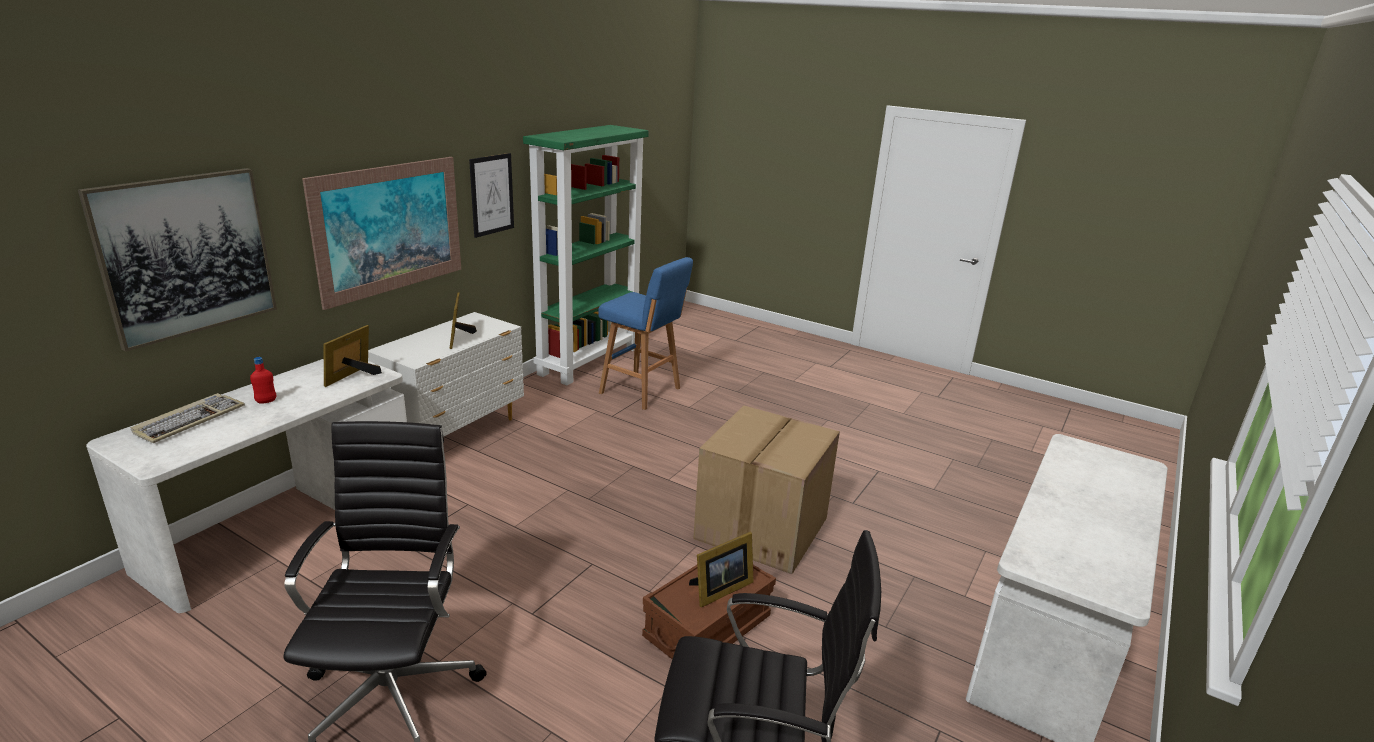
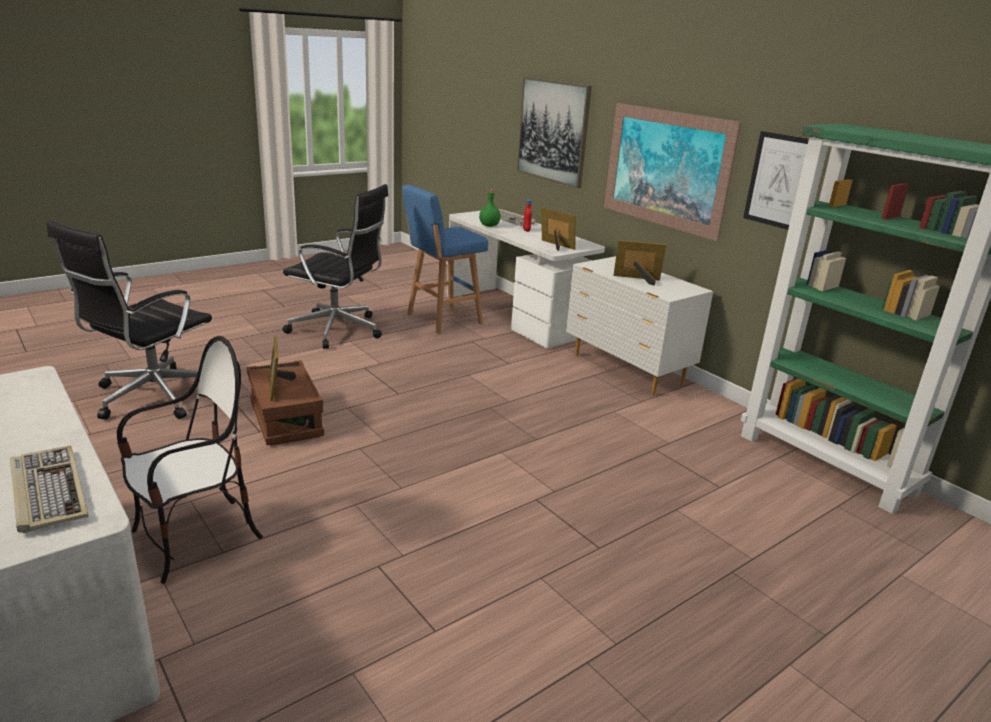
camera: 110 degrees right, 0 degrees up
blue stool [598,257,693,410] -> blue stool moved to [402,185,488,334]
cardboard box [693,405,840,574] -> none
none -> keyboard [10,446,88,533]
none -> chair [117,336,263,584]
none -> green bottle [479,189,501,227]

